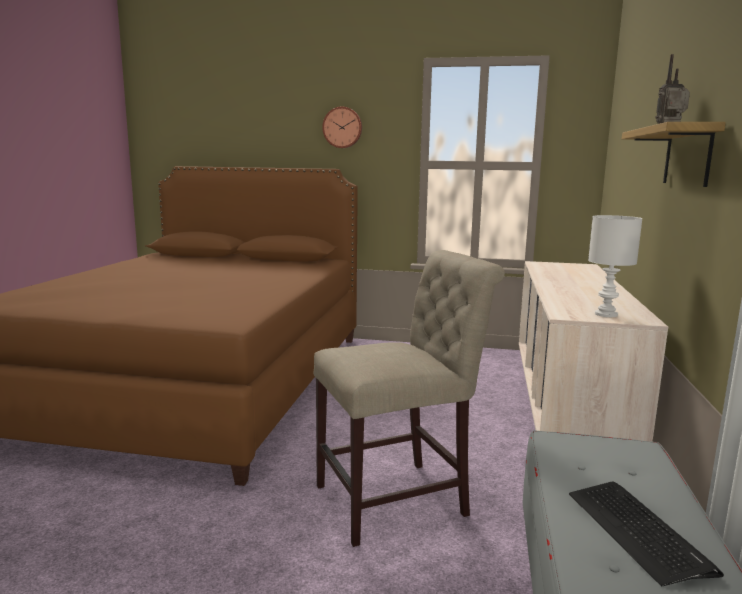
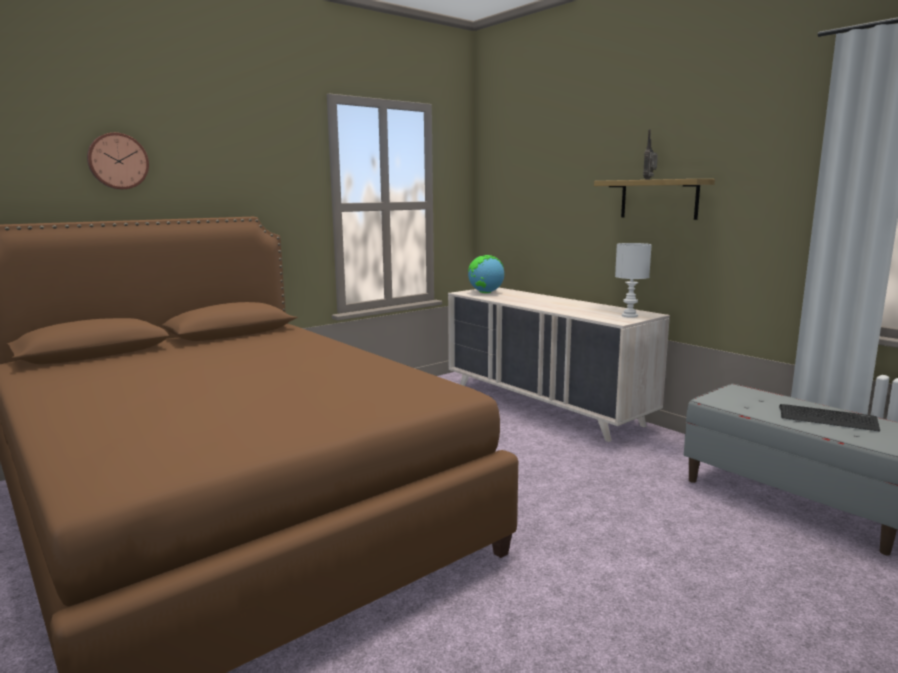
camera: 50 degrees left, 0 degrees up
beige chair [314,250,505,547] -> none
wall clock [322,107,362,148] -> wall clock moved to [87,133,149,189]
none -> globe [468,255,504,293]

